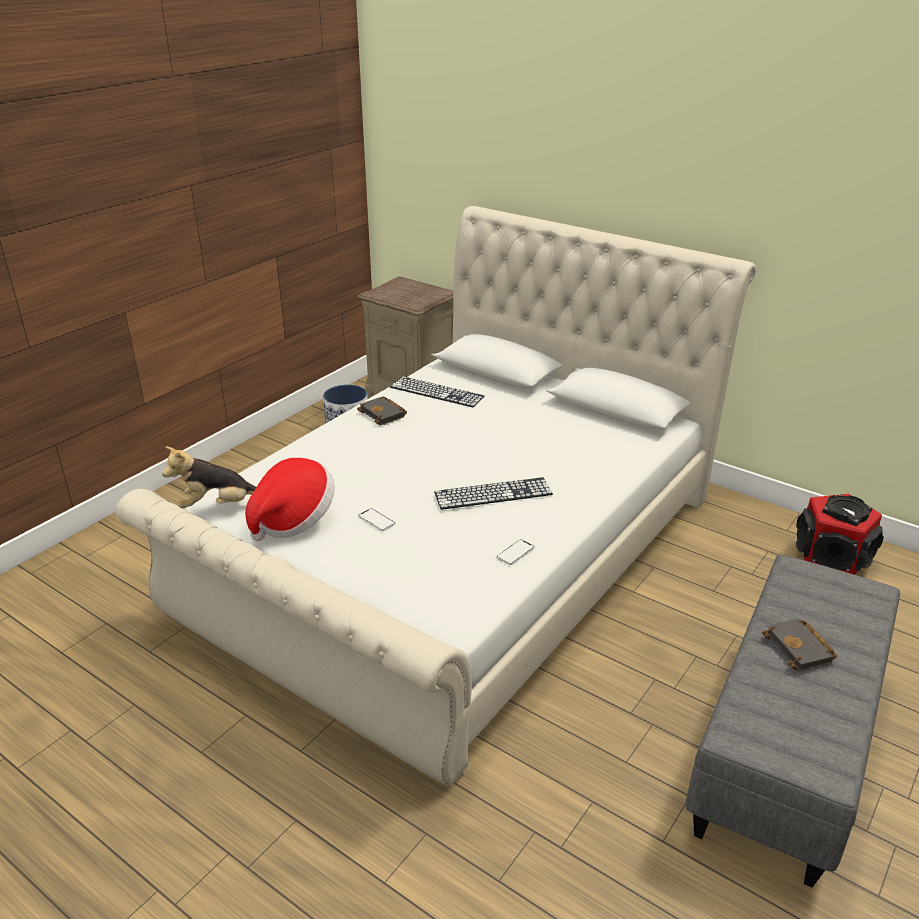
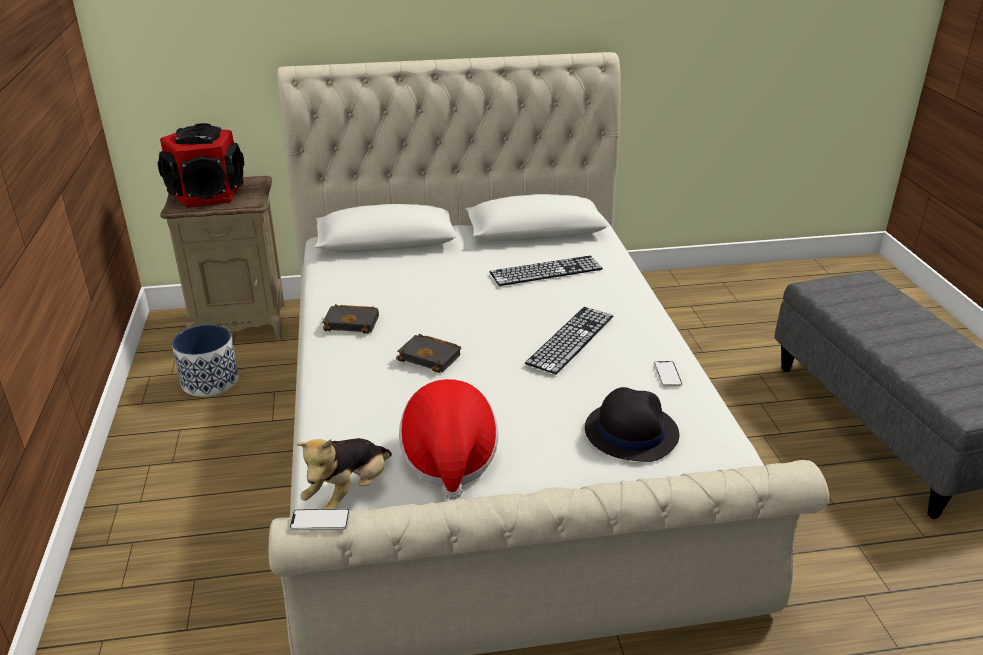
camera: 45 degrees left, 0 degrees up
phone [358,508,395,531] -> phone moved to [289,509,350,530]
keyboard [390,376,485,407] -> keyboard moved to [489,256,603,286]
black book [762,619,837,672] -> black book moved to [396,334,461,373]
speaker [796,494,884,575] -> speaker moved to [158,123,244,208]
none -> black hat [585,387,679,462]

